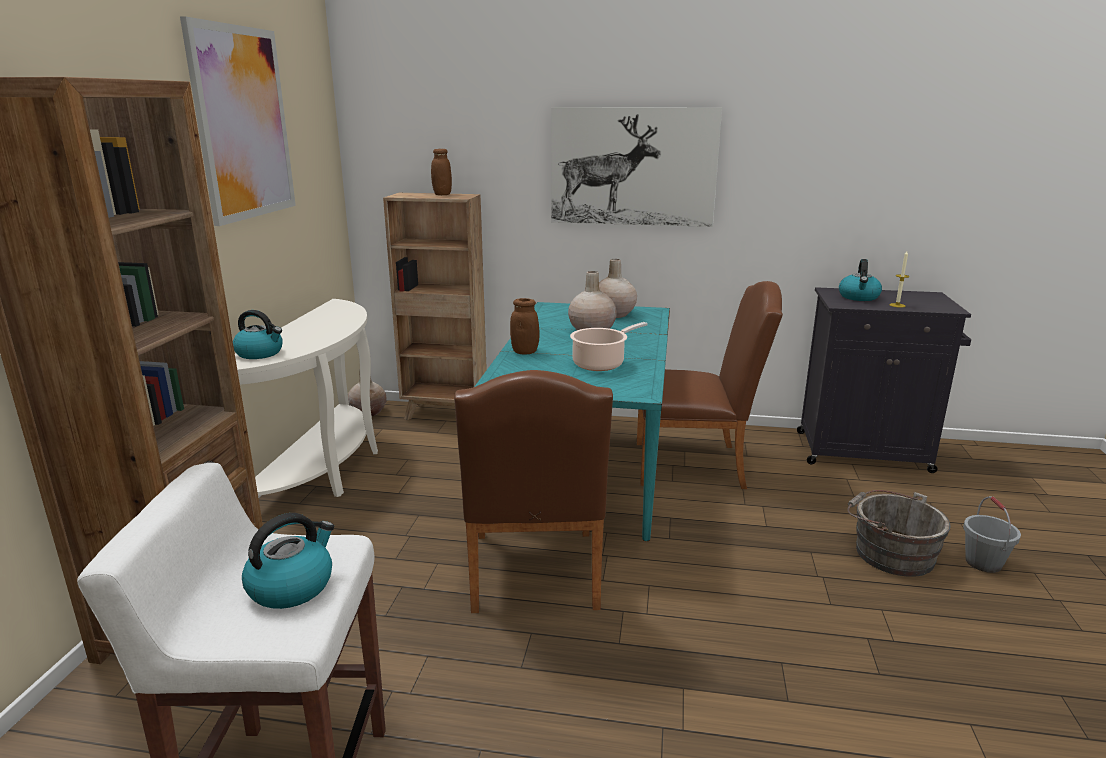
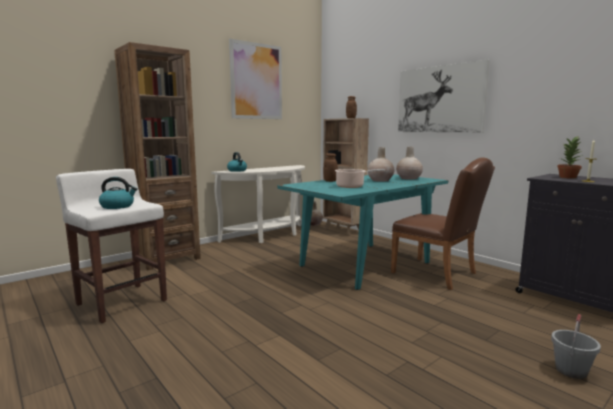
camera: 40 degrees right, 10 degrees down
brown chair [454,370,613,613] -> none
kettle [839,259,882,301] -> potted plant [557,137,583,179]
grey bucket [847,490,951,577] -> none

